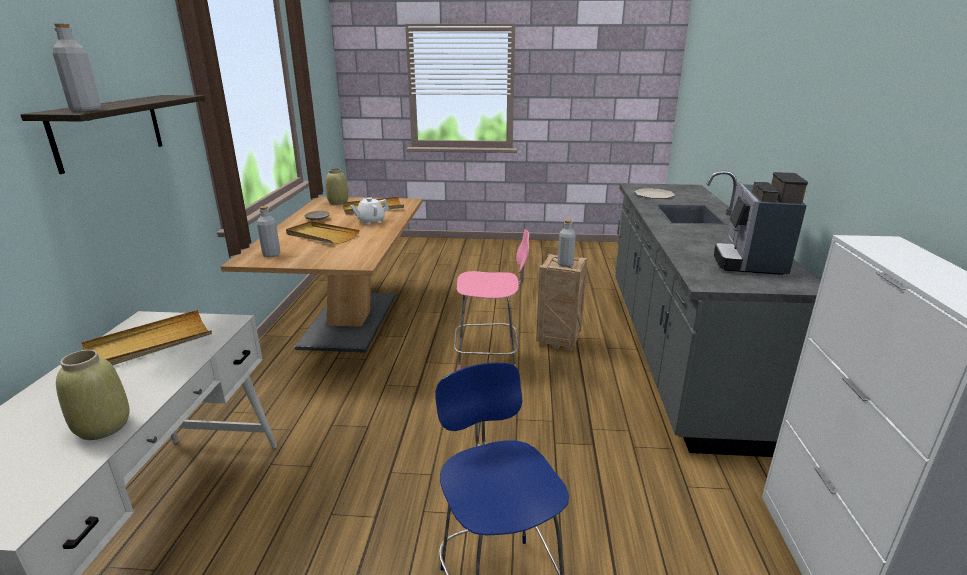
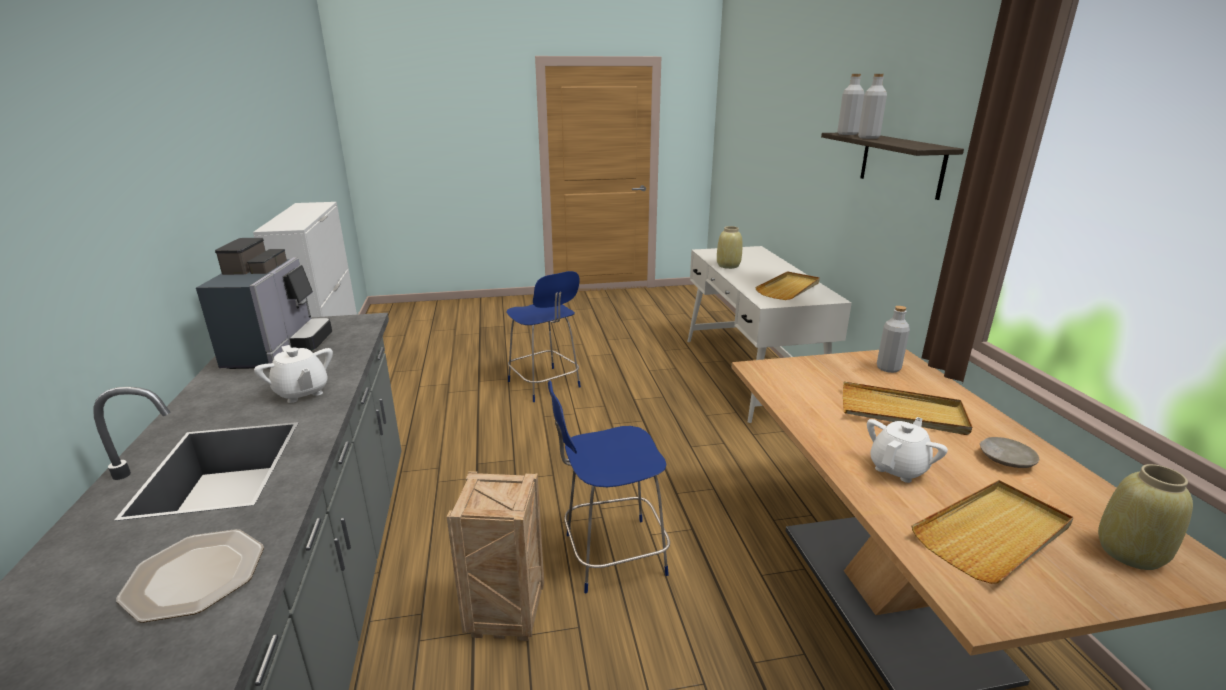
camera: 165 degrees right, 0 degrees up
pink chair [454,229,529,370] -> blue chair [548,380,670,593]
grey bottle [558,220,576,267] -> grey bottle moved to [858,74,887,139]
none -> white teapot [254,345,333,403]

